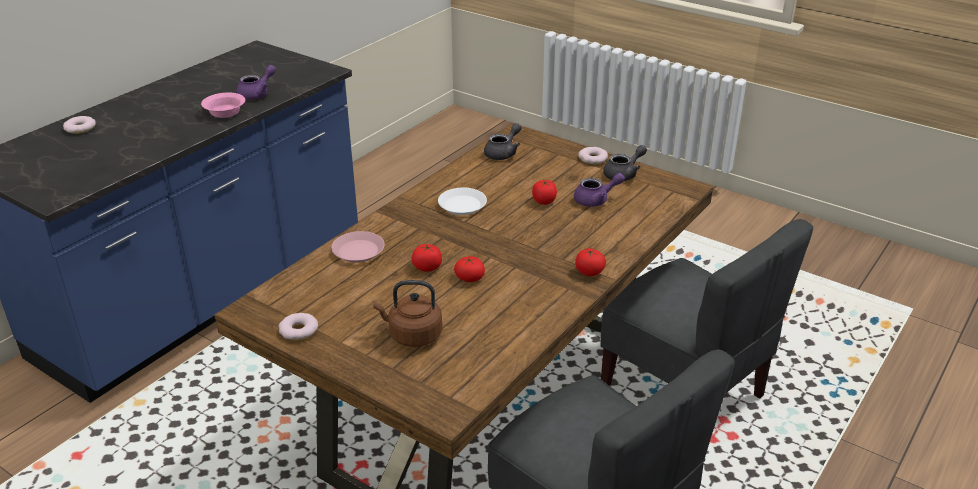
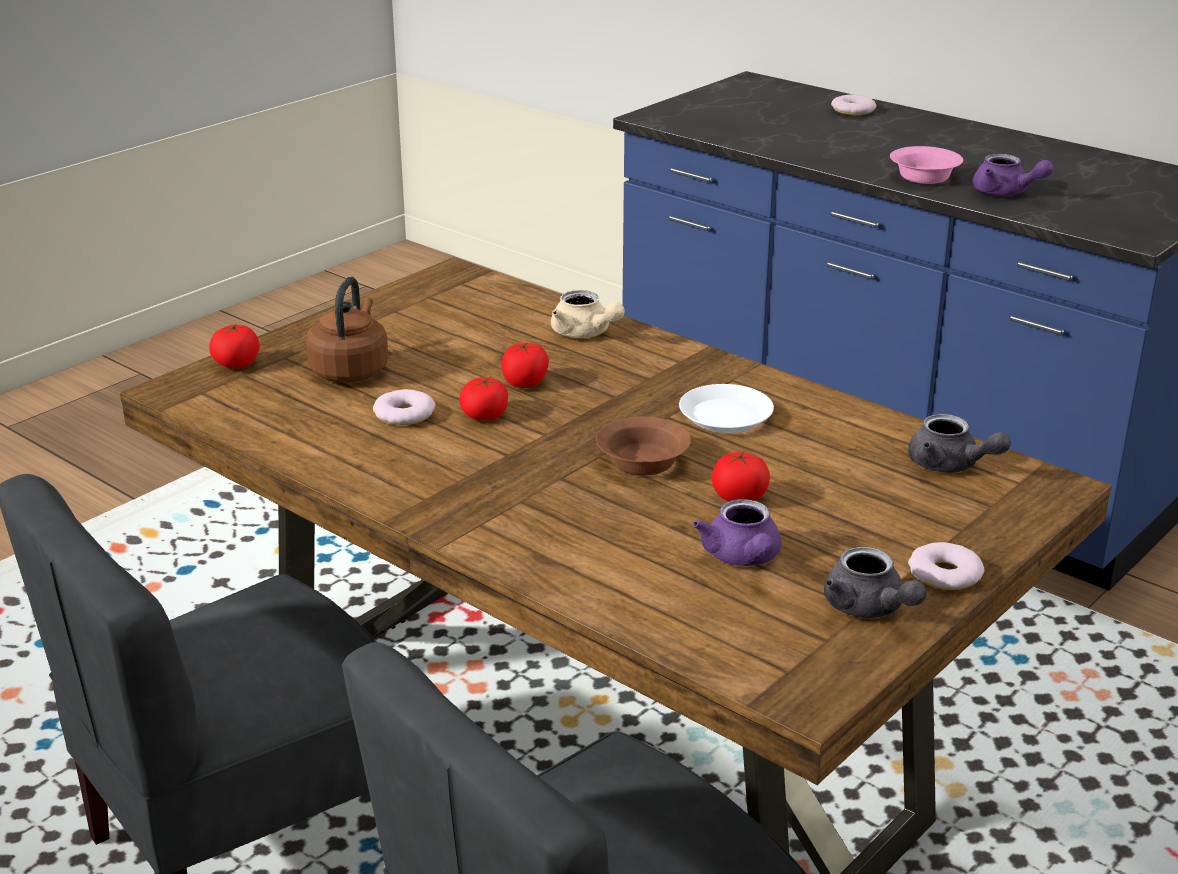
camera: 95 degrees right, 5 degrees down
donut [279,313,318,340] -> donut moved to [373,389,435,426]
pink plate [331,231,385,263] -> beige teapot [551,290,625,338]
tomato [575,248,606,276] -> tomato moved to [209,324,259,369]
none -> brown bowl [596,417,691,475]

